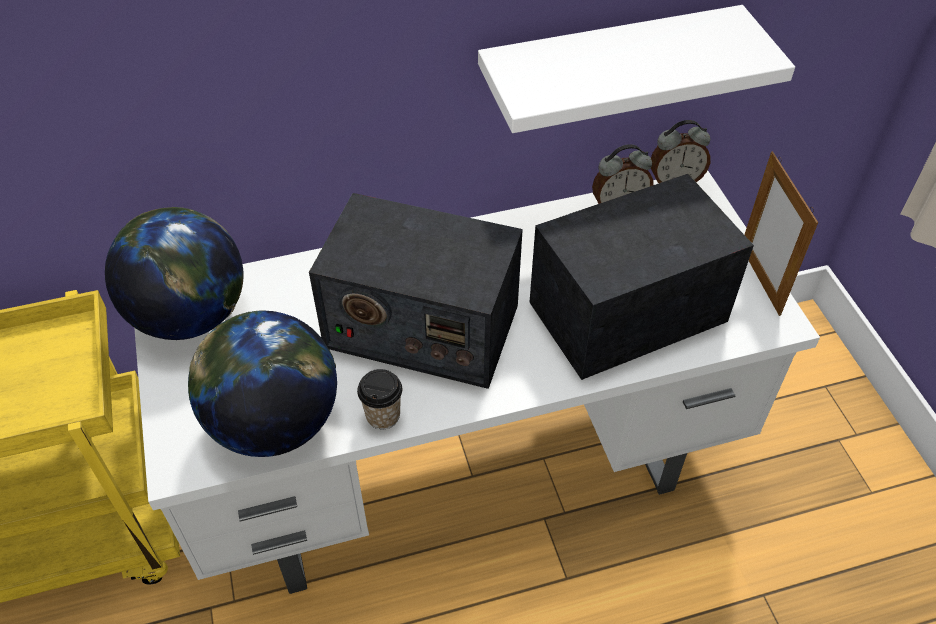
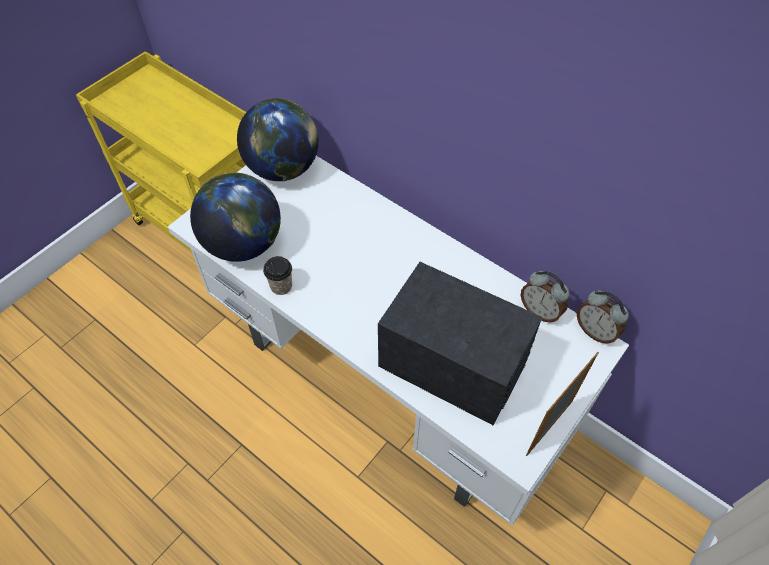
camera: 55 degrees right, 5 degrees up
radio [309,193,523,389] -> none
white shelf [478,5,795,133] -> none

